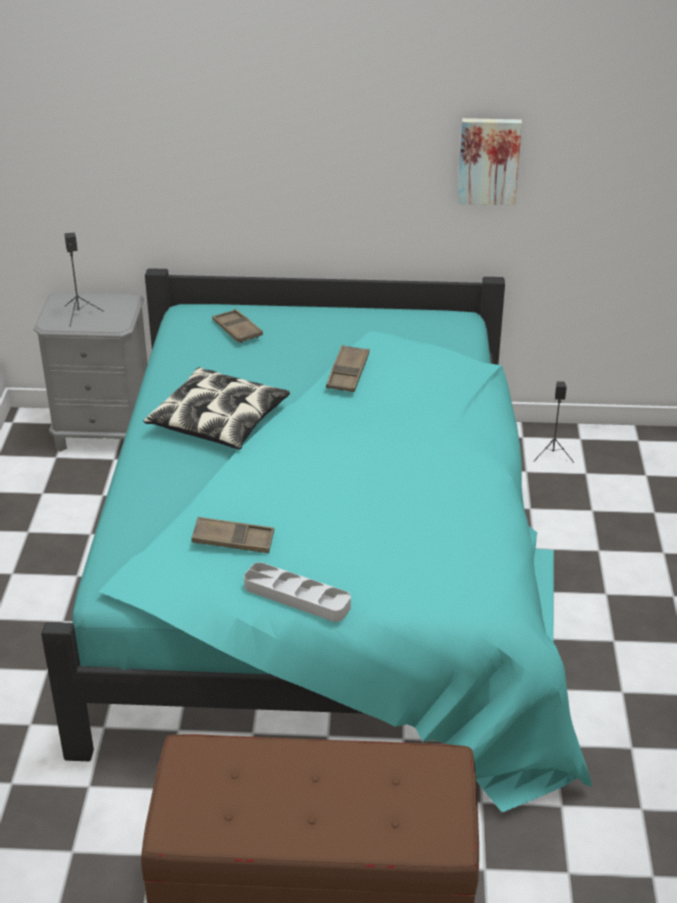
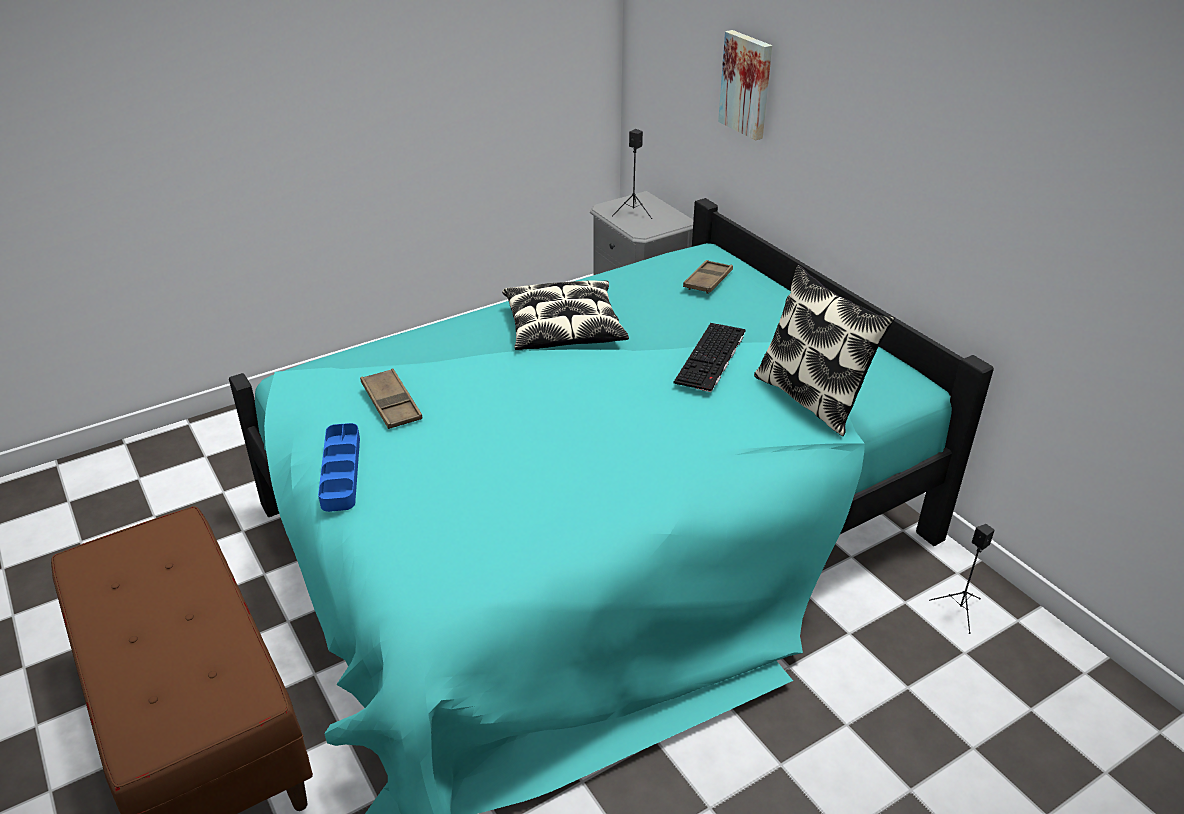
camera: 55 degrees right, 0 degrees up
grey tray [244,562,351,622] -> blue tray [318,423,360,512]
brown tray [326,345,369,392] -> keyboard [674,323,746,392]
picture [457,118,522,205] -> picture moved to [718,30,772,140]
none -> pillow [754,265,895,436]

